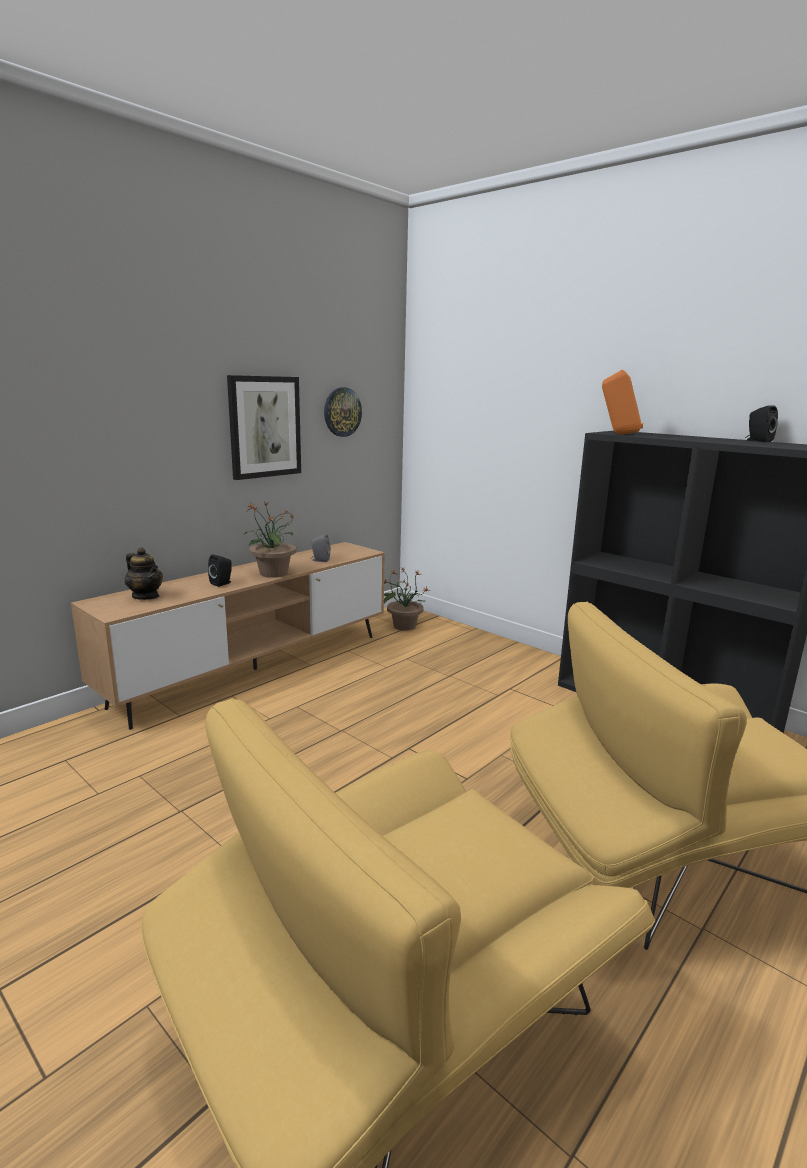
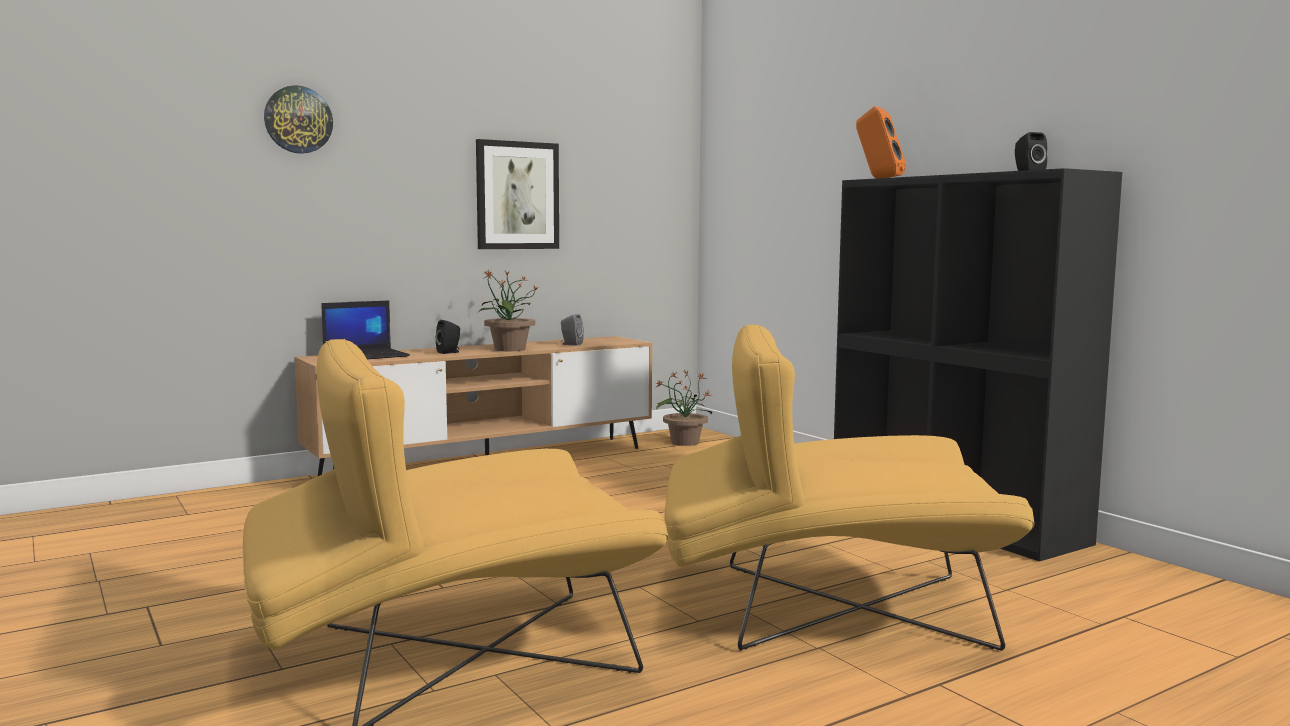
camera: 15 degrees right, 10 degrees down
teapot [124,547,163,600] -> laptop [322,300,410,359]
wall clock [324,387,362,437] -> wall clock moved to [264,85,333,154]

